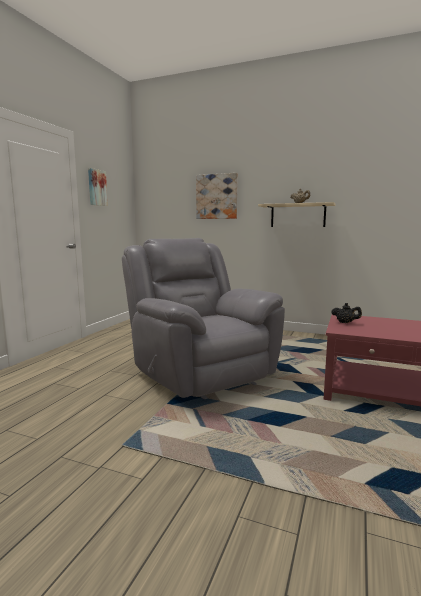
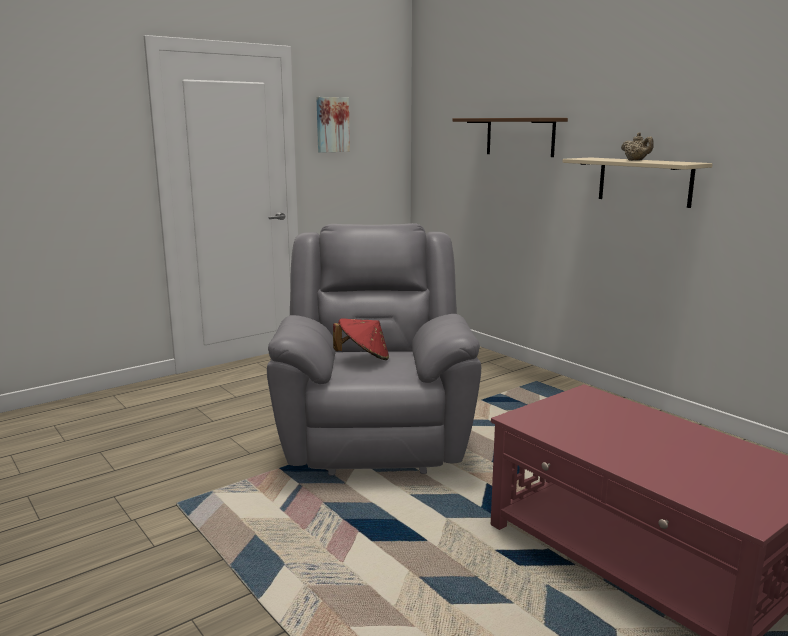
camera: 30 degrees right, 5 degrees up
picture [196,173,238,219] -> brown shelf [452,118,568,157]
black teapot [331,303,362,323] -> none
none -> red hat [333,318,389,360]

